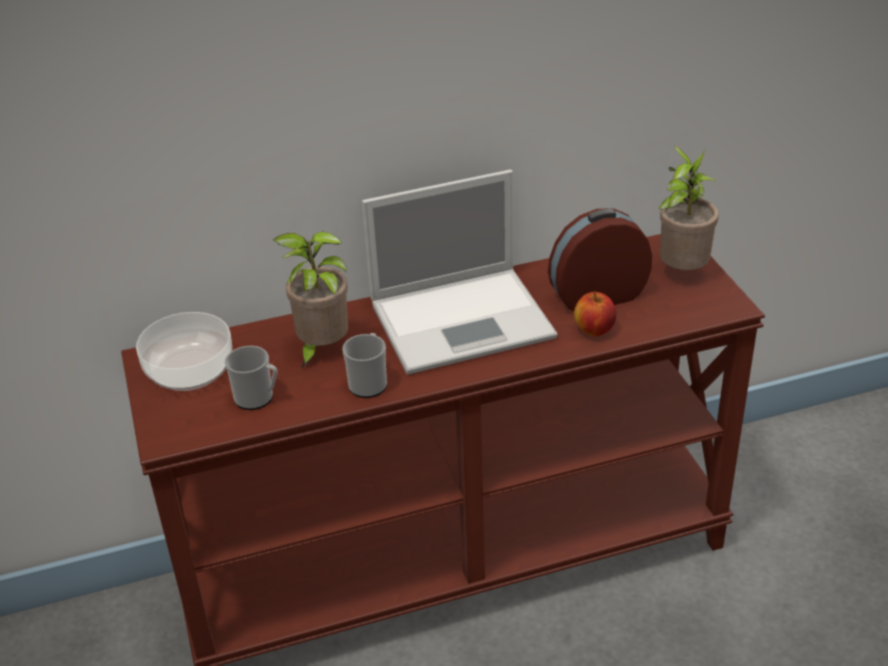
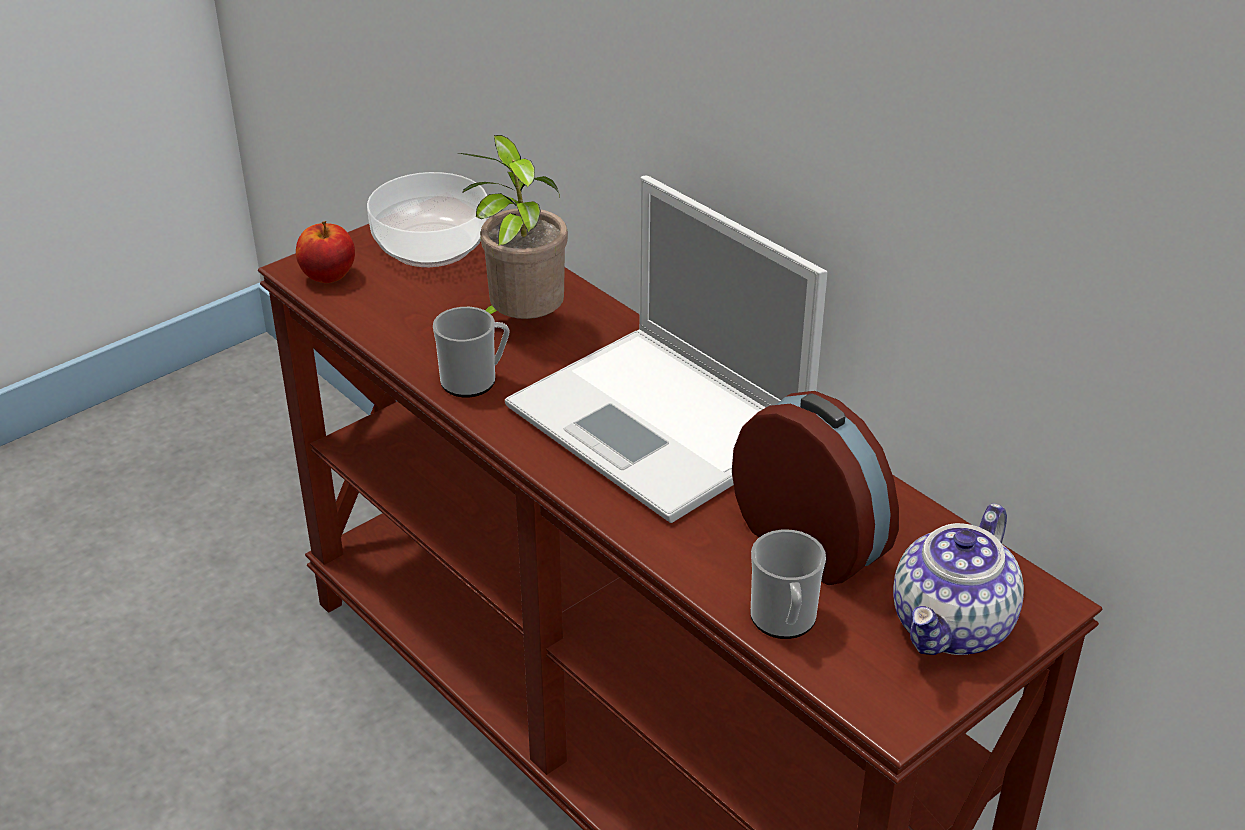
camera: 65 degrees right, 0 degrees up
mug [225,346,278,410] -> mug moved to [751,529,826,639]
apple [574,291,617,337] -> apple moved to [296,221,355,283]
potted plant [659,146,719,270] -> teapot [893,503,1024,655]

